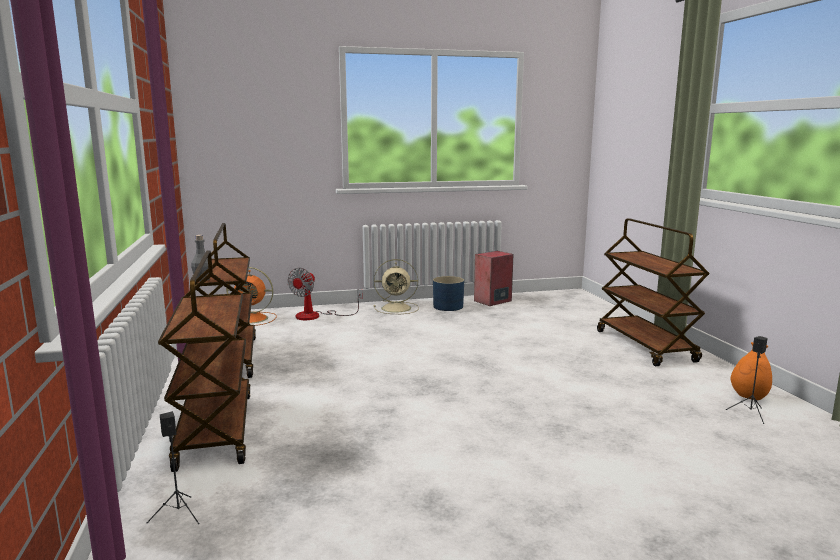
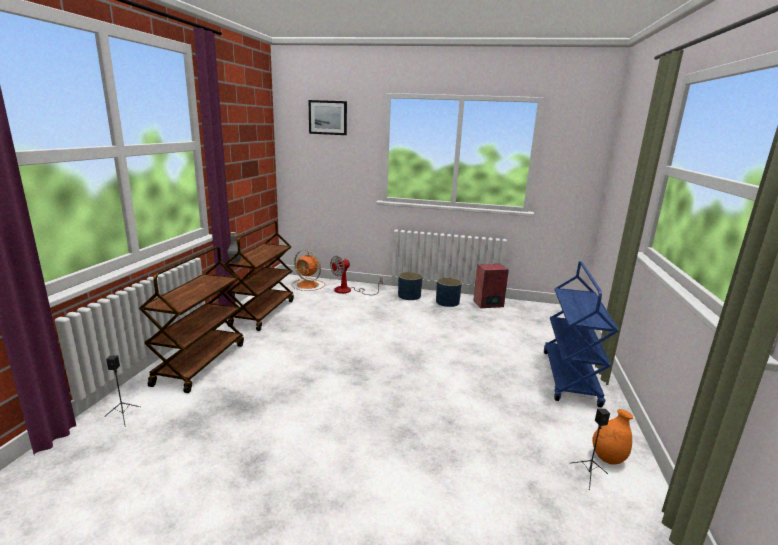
camera: 25 degrees right, 5 degrees up
beige fan [374,259,419,314] -> blue planter [398,272,423,300]
brown cart [597,218,710,366] -> blue cart [544,261,619,407]
none -> picture [309,100,347,135]

